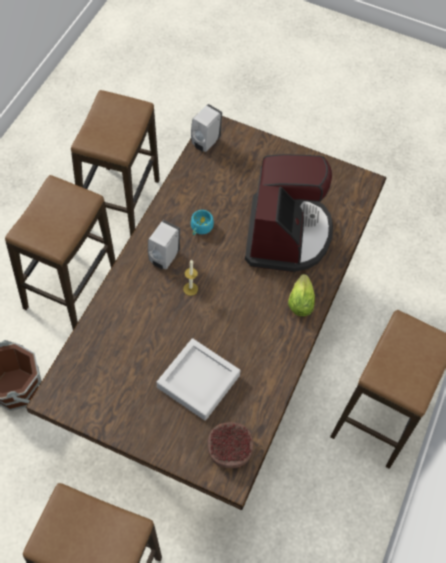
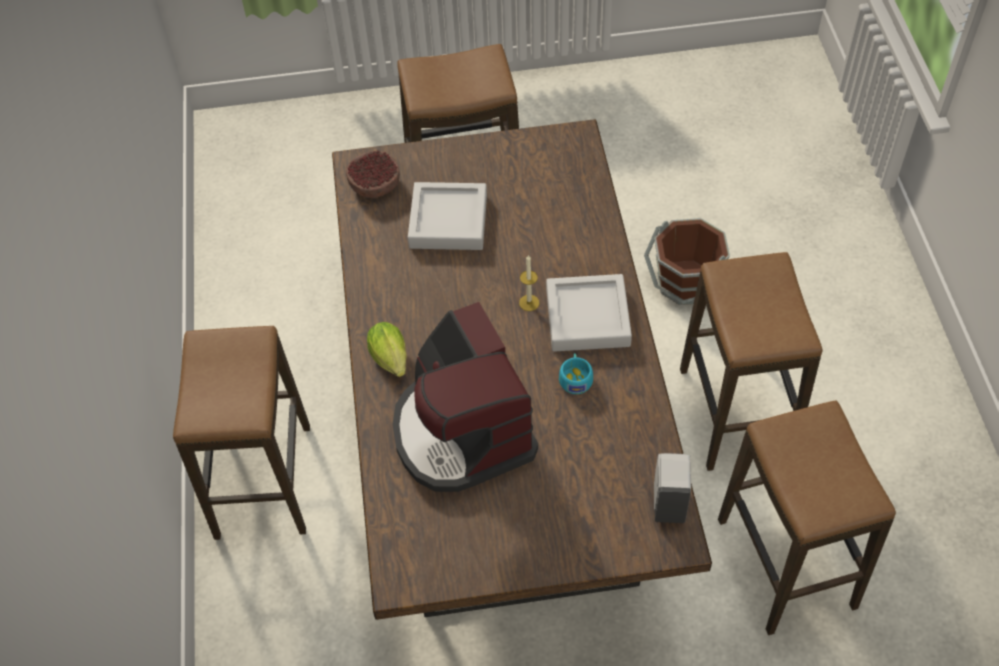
camera: 155 degrees right, 5 degrees down
white soap dispenser [148,220,180,270] -> grey tray [546,274,632,352]

